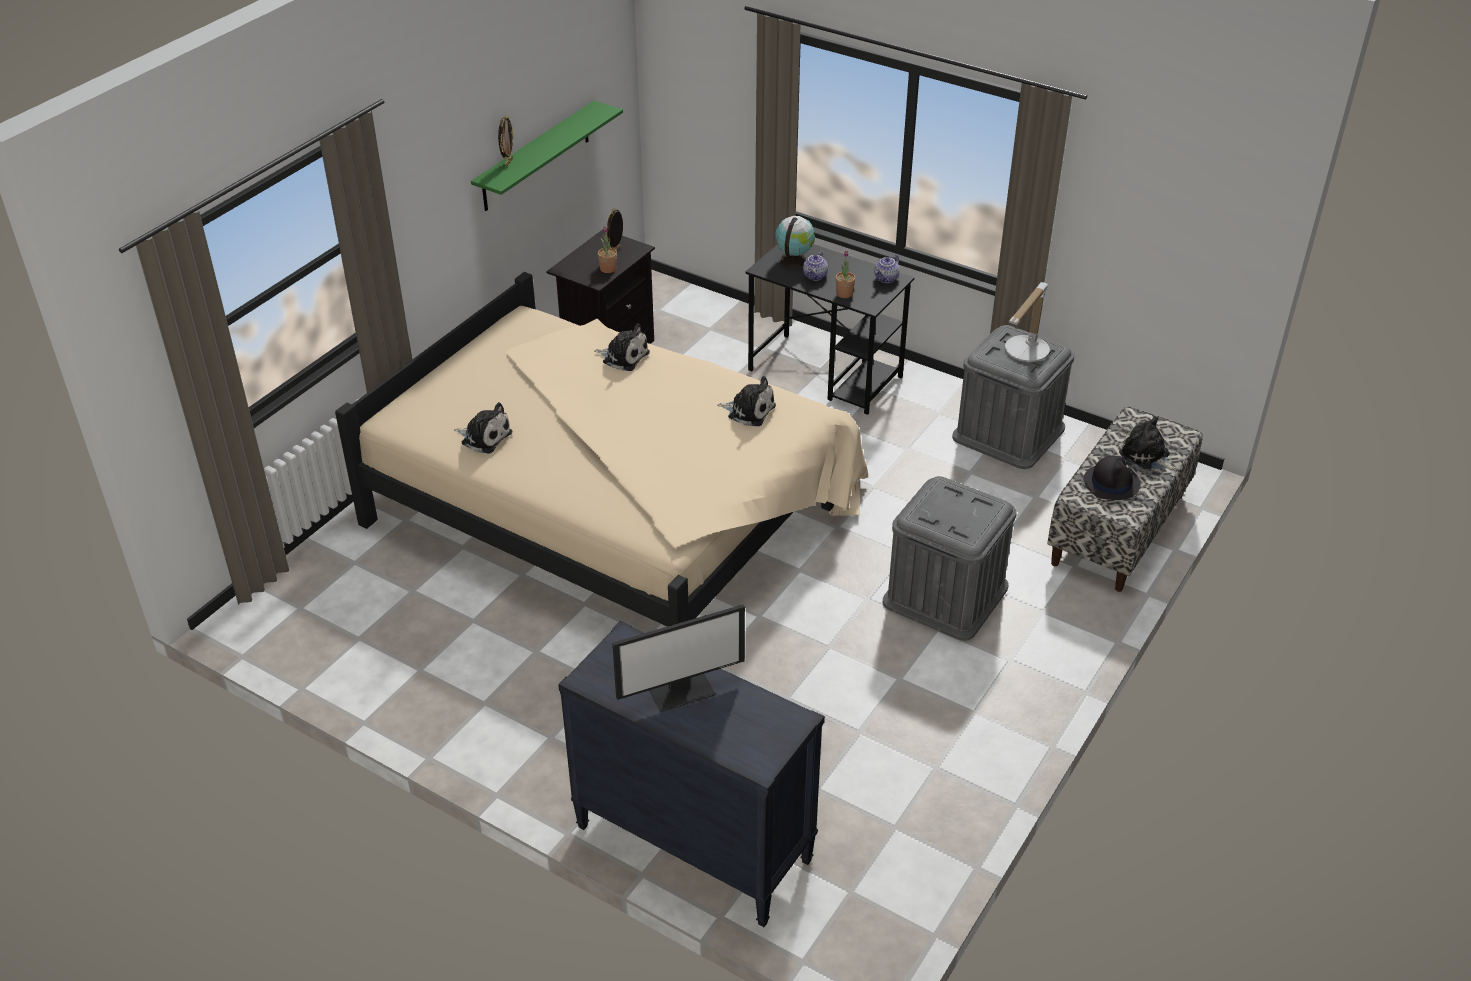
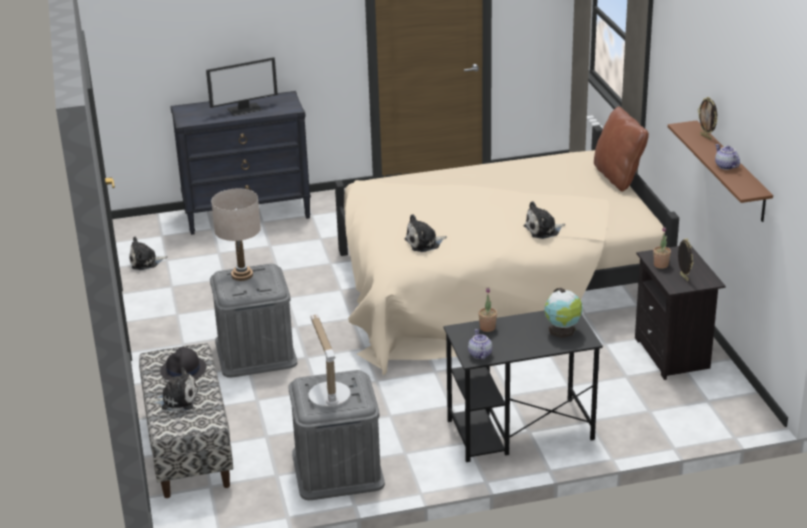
camera: 135 degrees right, 10 degrees down
plush toy [454,402,512,454] -> plush toy moved to [129,236,168,270]
green shelf [471,101,623,211] -> brown shelf [668,120,773,222]
monitor [612,605,745,712] -> monitor turned 135 degrees counterclockwise [206,57,278,116]
teapot [803,251,828,281] -> teapot moved to [715,144,740,170]
none -> beige table lamp [211,189,261,281]
none -> brown pillow [594,106,649,192]

